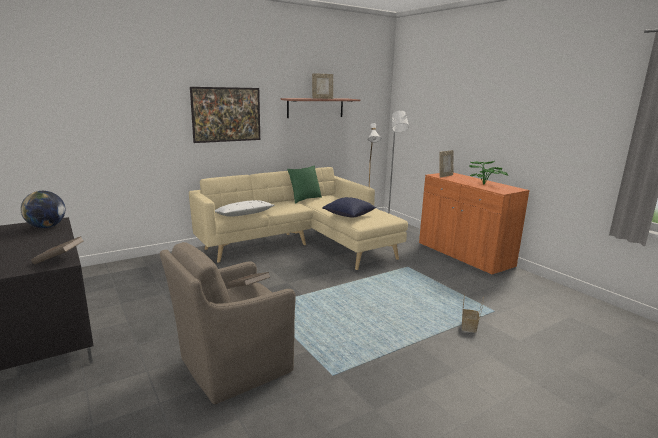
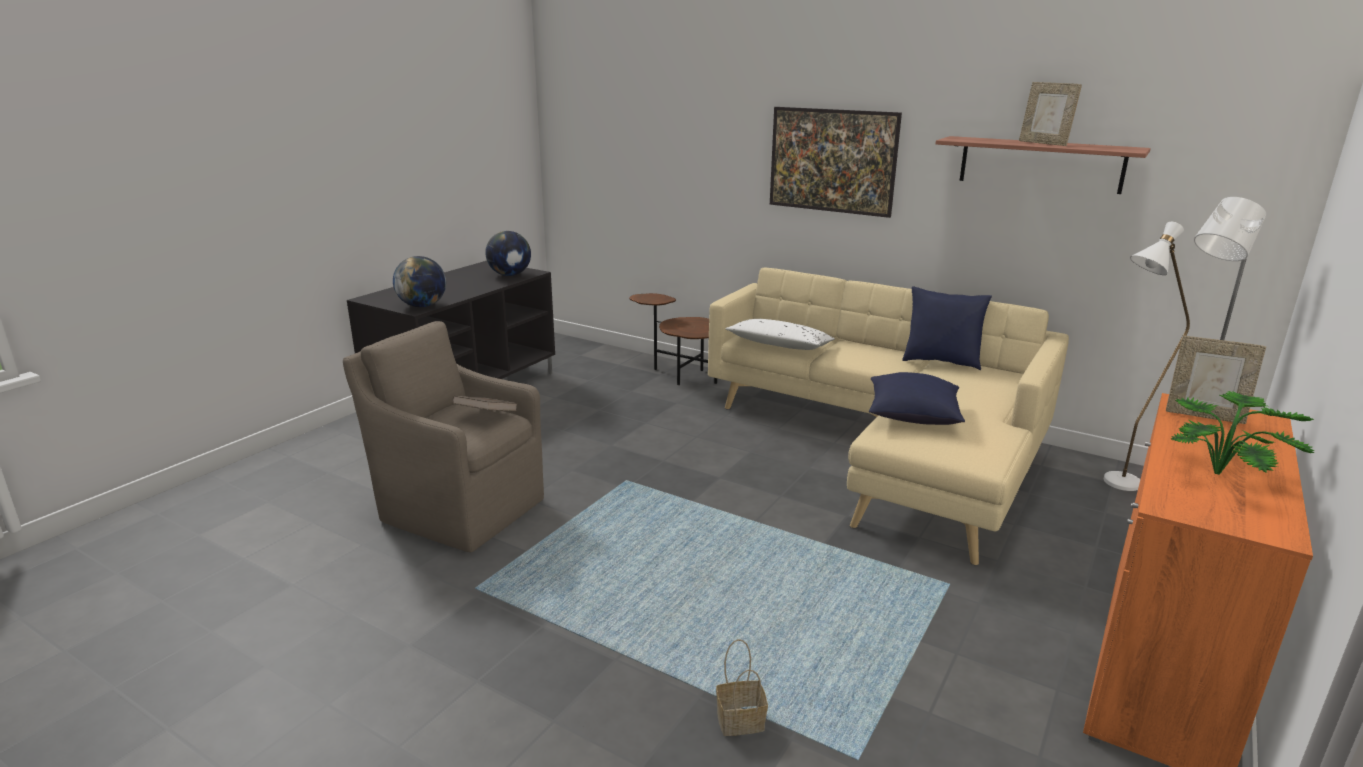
camera: 65 degrees right, 5 degrees up
brown book [31,236,84,265] -> globe [393,256,446,307]
green pillow [287,166,322,204] -> blue pillow [902,286,992,370]
none -> brown side table [629,293,717,385]

